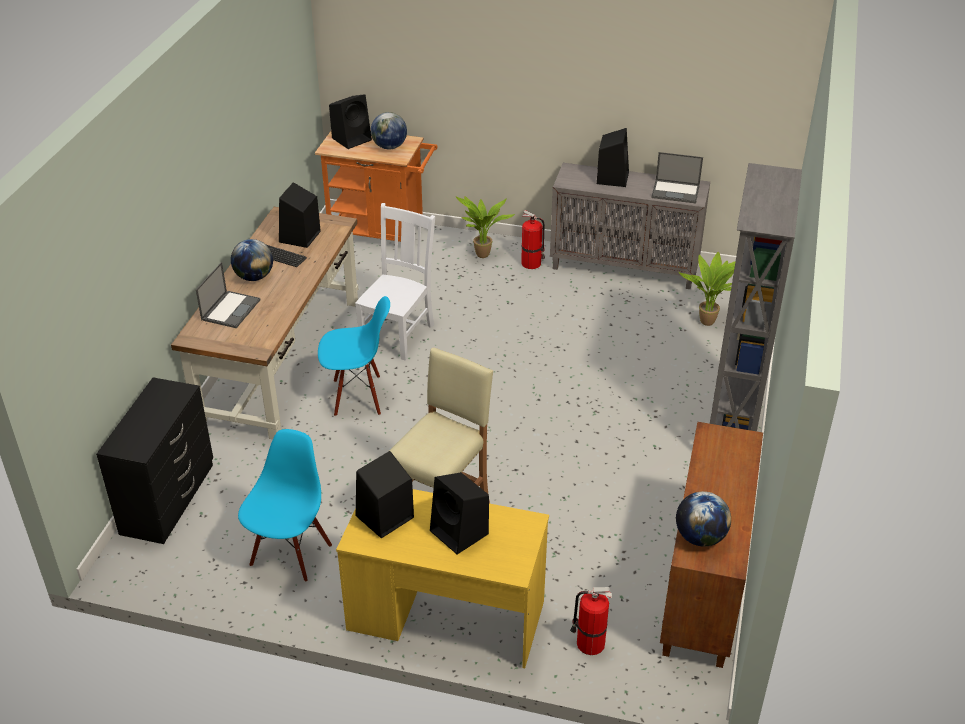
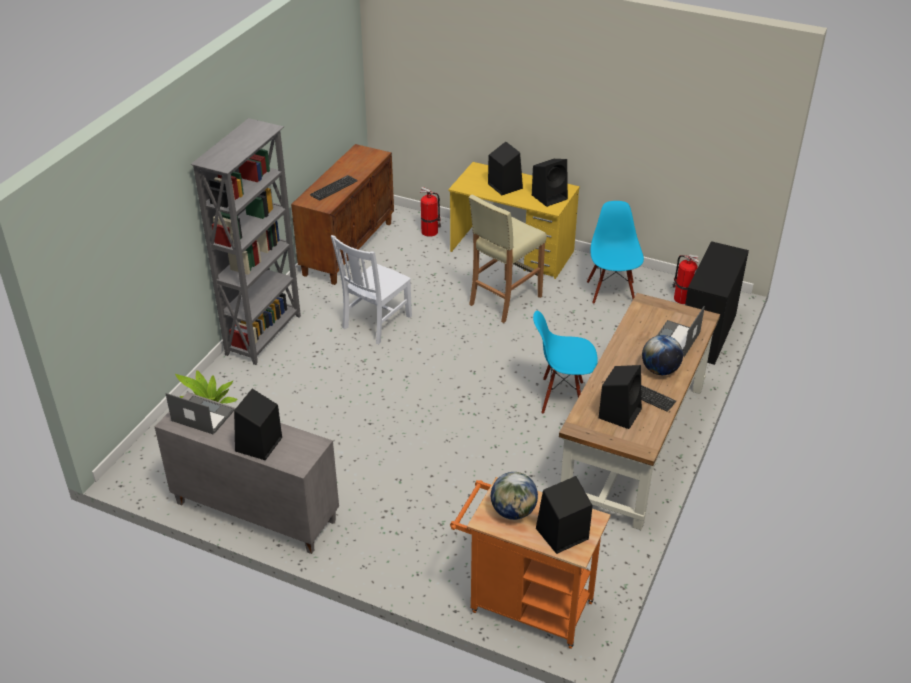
camera: 170 degrees left, 0 degrees up
blue chair [238,429,332,582] -> blue chair turned 150 degrees clockwise [587,201,644,304]
white chair [355,203,435,361] -> white chair moved to [331,235,412,344]
potted plant [456,196,515,258] -> none
fire extinguisher [521,210,545,269] -> fire extinguisher moved to [672,255,700,304]
globe [676,491,731,547] -> none
none -> keyboard [310,175,358,201]

